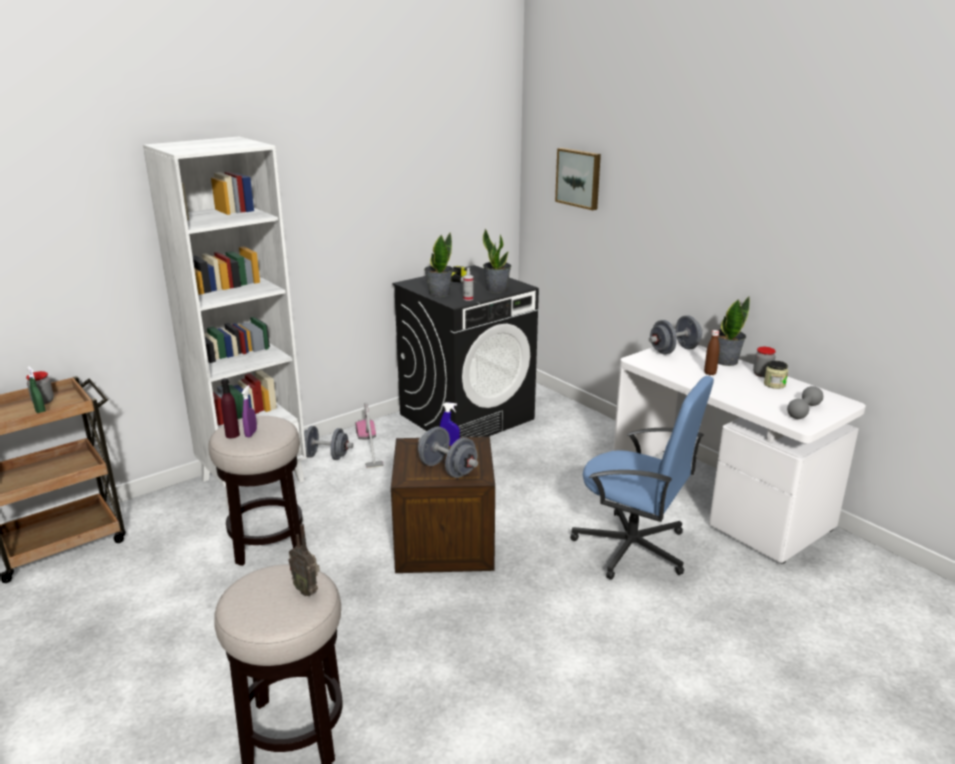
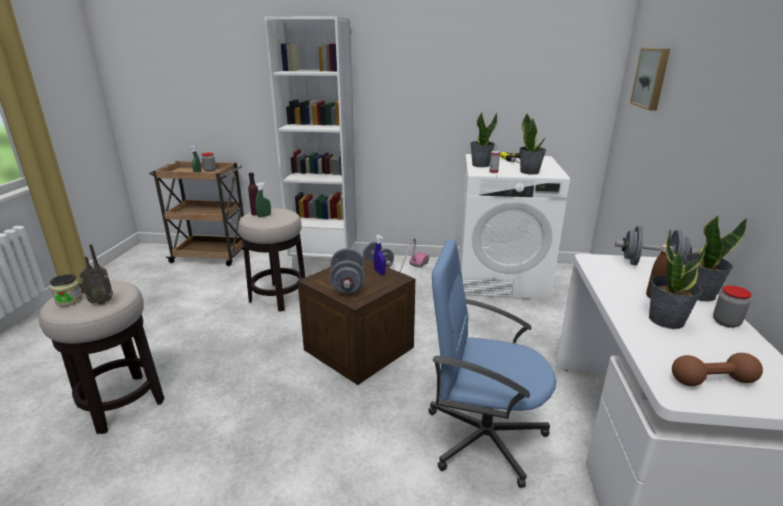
camera: 45 degrees right, 0 degrees up
purple spray bottle [242,385,257,437] -> green spray bottle [255,182,271,217]
radio [288,524,320,596] -> radio turned 105 degrees counterclockwise [78,244,113,305]
black washing machine [392,265,539,437] -> white washing machine [459,154,570,300]
blue office chair [570,376,714,580] -> blue office chair turned 120 degrees clockwise [428,239,556,488]
jar [764,361,788,389] -> jar moved to [50,274,83,306]
grey dumbbell [787,386,823,419] -> brown dumbbell [672,353,763,386]
none -> potted plant [649,229,708,329]

